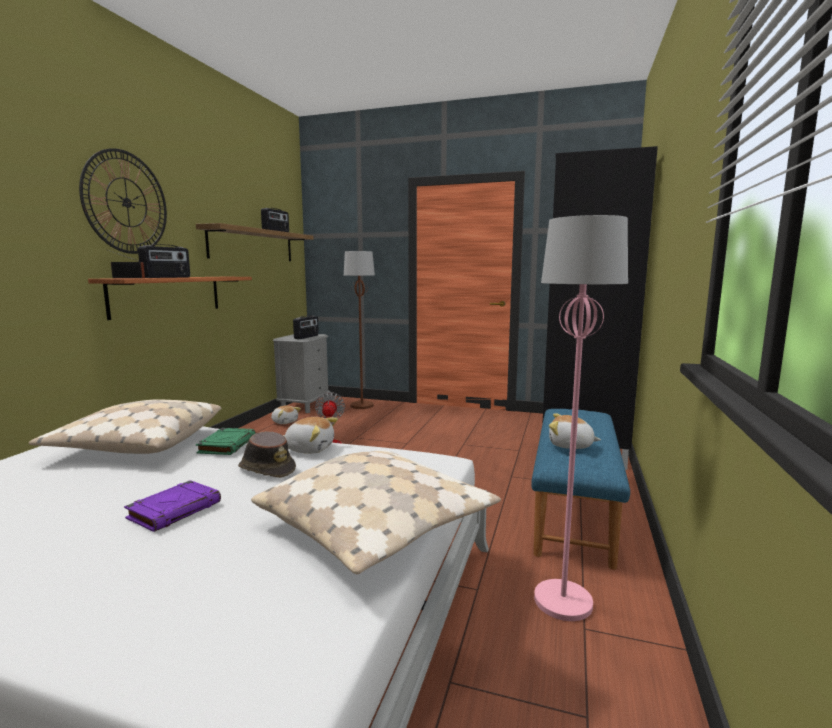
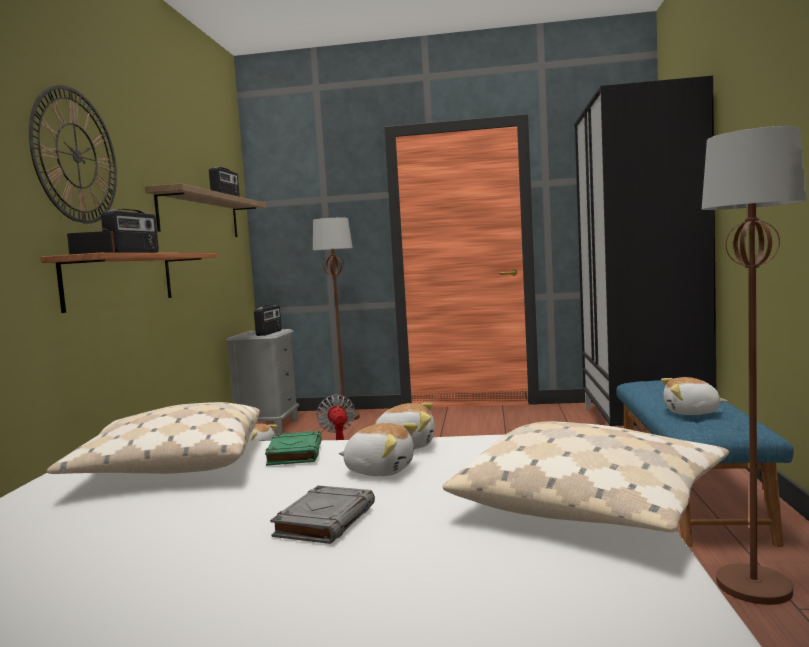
camera: 10 degrees left, 5 degrees down
purple book [124,480,221,532] -> grey book [270,486,375,544]
brown hat [238,431,296,478] -> plush toy [339,423,418,476]
pink floor lamp [534,215,628,621] -> brown floor lamp [702,126,807,605]

